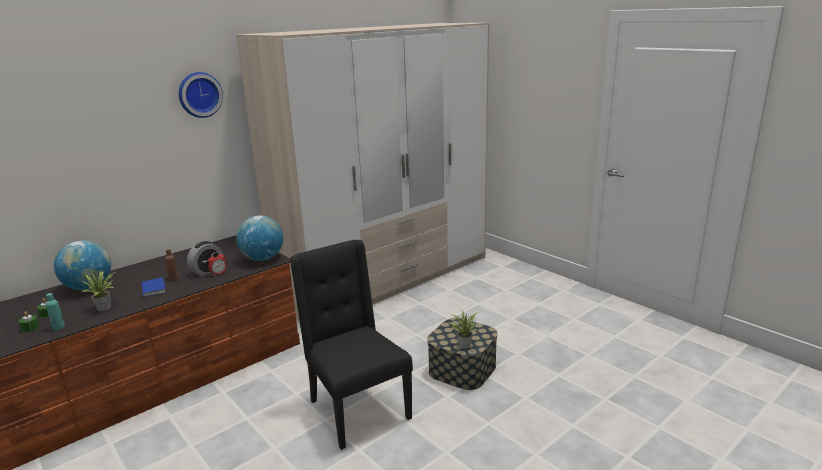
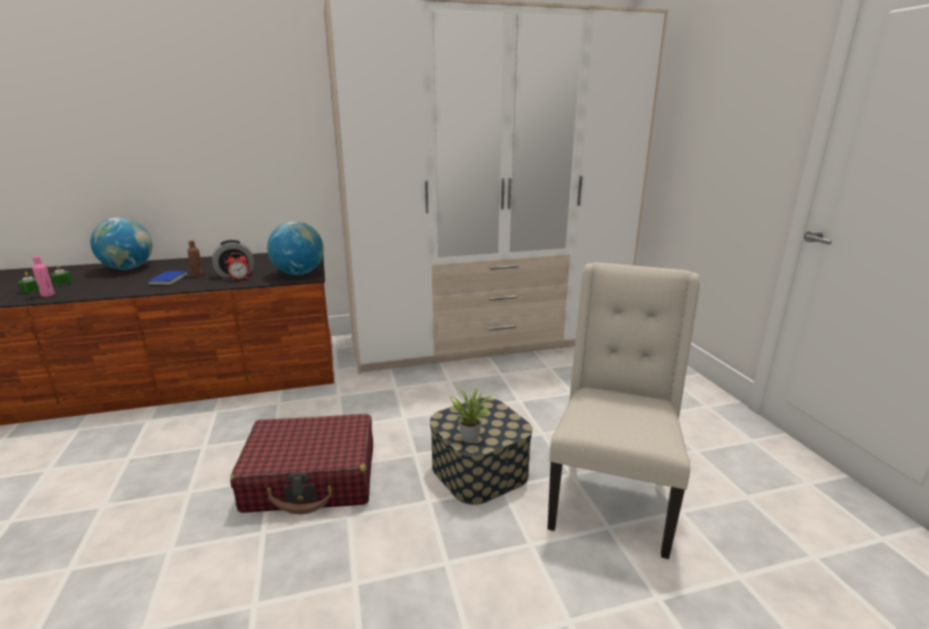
camera: 25 degrees right, 0 degrees up
turquoise bottle [46,293,65,330] -> pink bottle [32,256,55,297]
potted plant [81,271,115,311] -> none
wall clock [178,72,223,118] -> none
black chair [290,240,413,450] -> red suitcase [230,414,373,514]
none -> beige chair [547,263,700,559]

